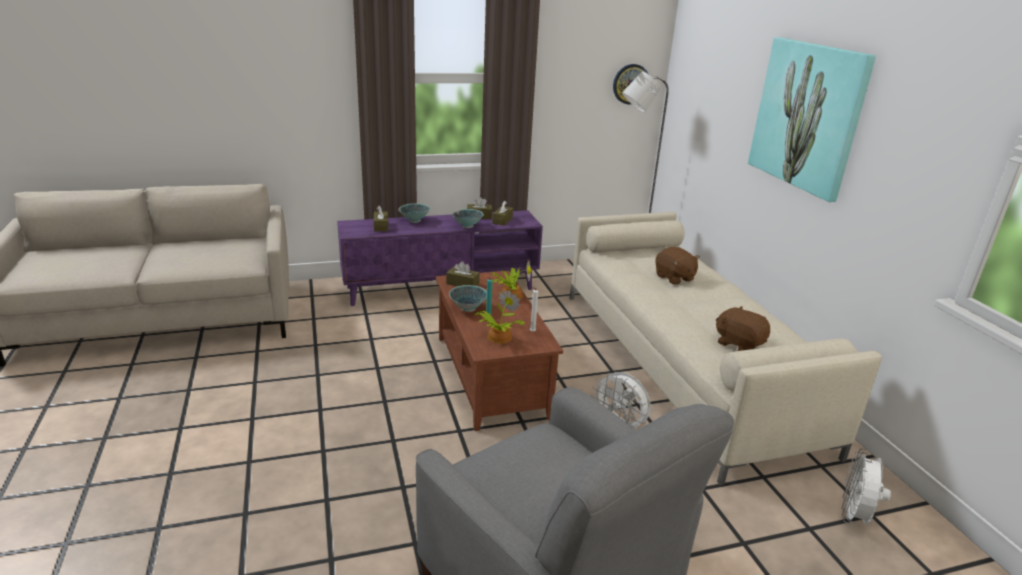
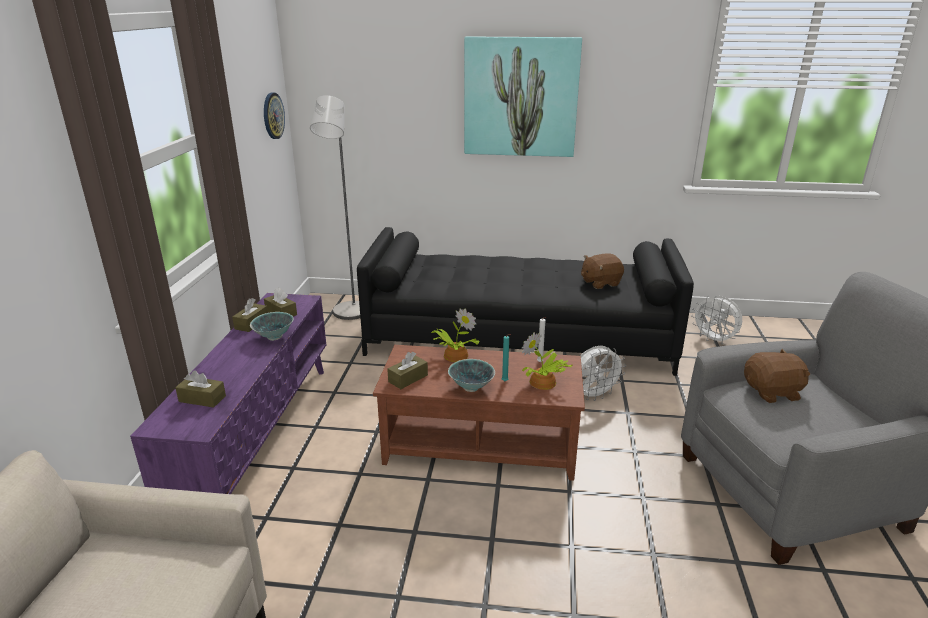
camera: 65 degrees left, 0 degrees up
bowl [399,203,430,223] -> none
beige sofa [570,212,882,485] -> black sofa [357,227,694,376]
brown plush toy [655,247,700,285] -> brown plush toy moved to [744,349,810,403]

